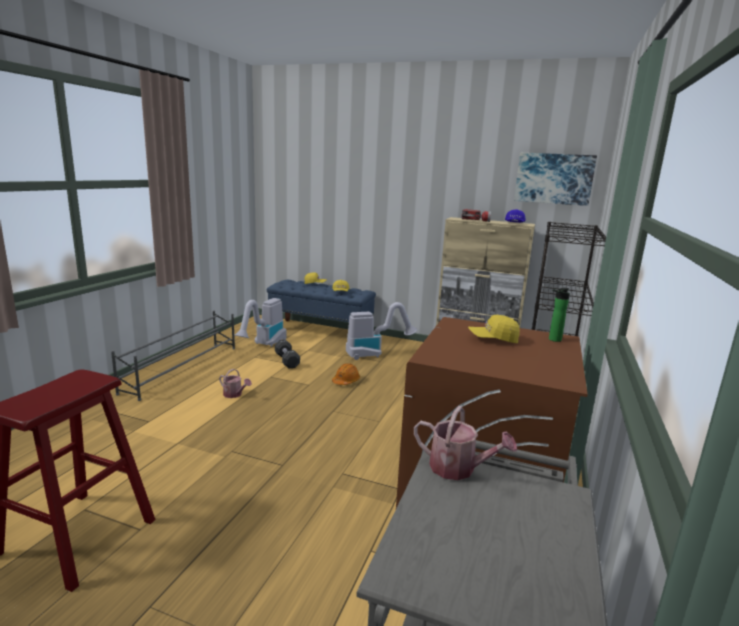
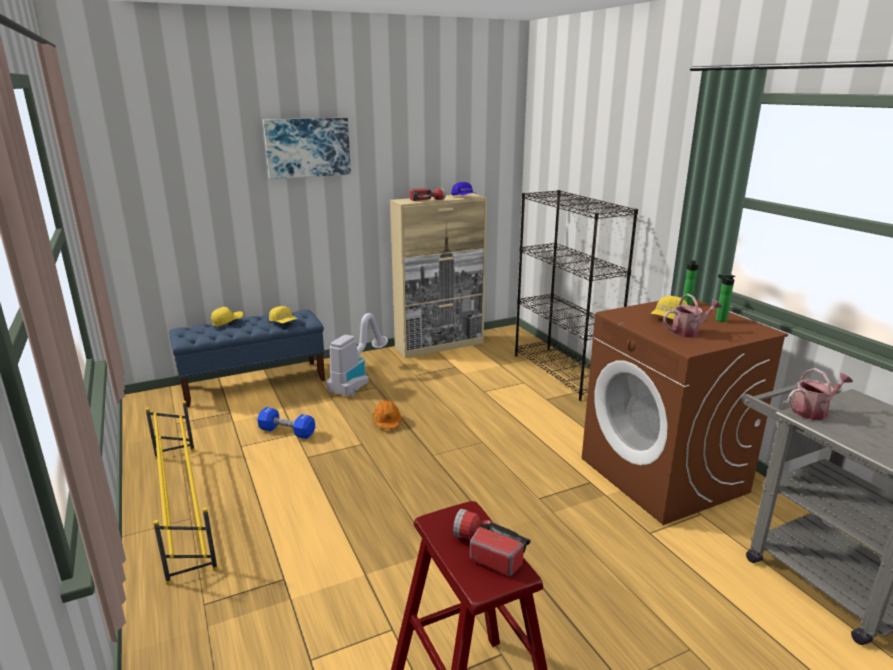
camera: 45 degrees left, 5 degrees up
grey shoe rack [111,310,235,401] -> yellow shoe rack [146,401,218,585]
watering can [219,369,252,398] -> watering can moved to [663,294,722,337]
vacuum cleaner [234,298,287,347] -> none
black dumbbell [275,340,300,369] -> blue dumbbell [257,407,315,439]
picture [514,153,597,206] -> picture moved to [263,118,351,179]
none -> flashlight [453,509,531,576]
none -> bottle [716,274,735,322]

